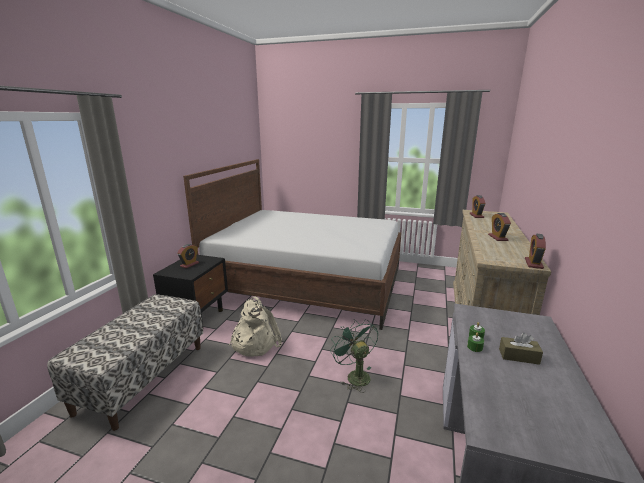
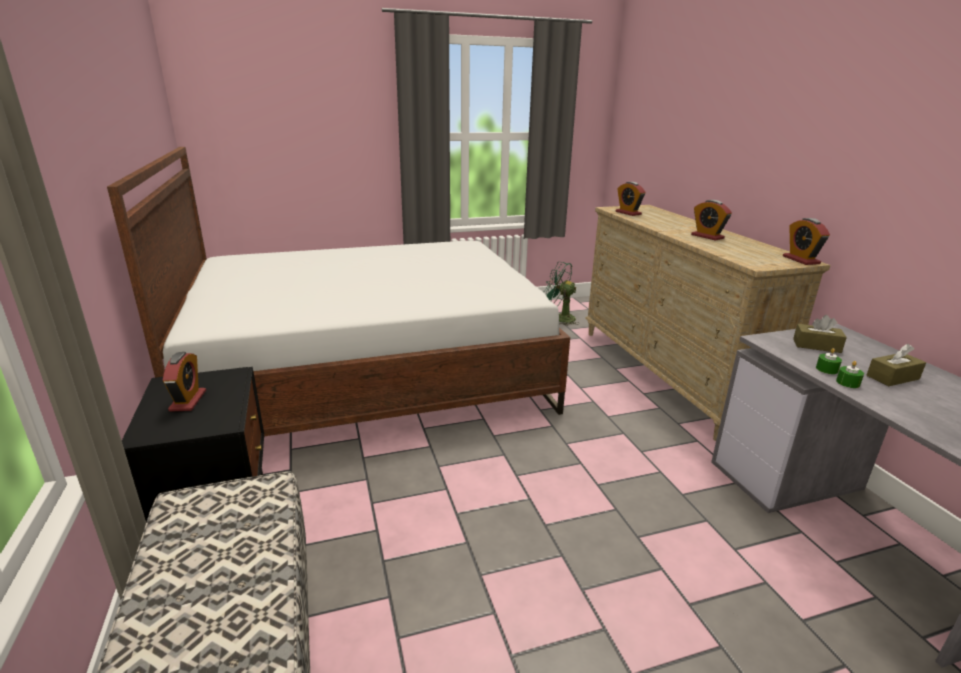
camera: 35 degrees left, 5 degrees up
beige backpack [228,297,282,357] -> none
green fan [330,319,378,393] -> green fan moved to [544,262,580,326]
none -> brown tissue box [793,315,847,353]

